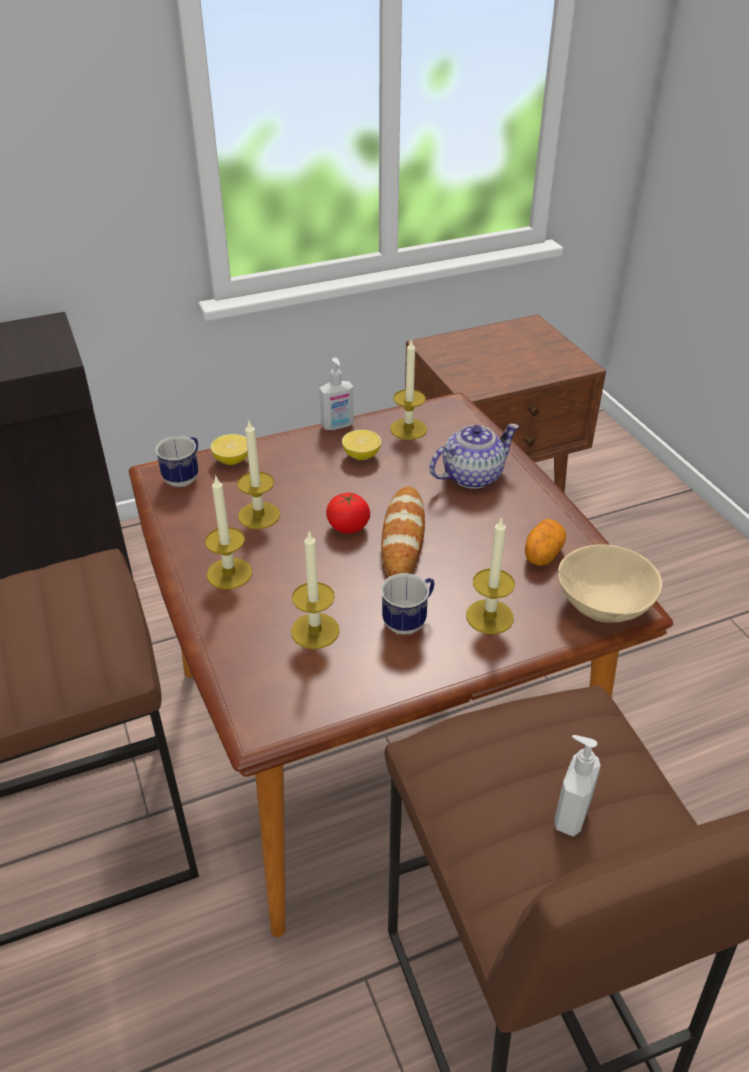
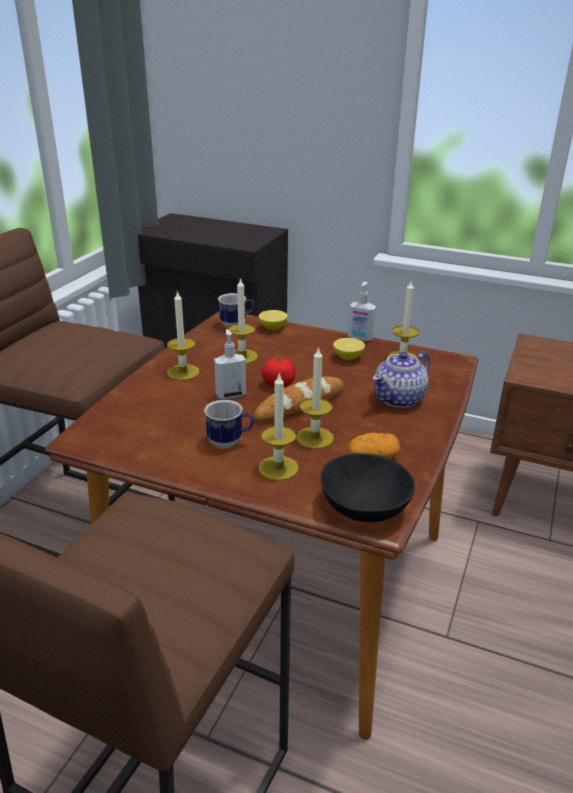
camera: 45 degrees right, 10 degrees down
candle [291,530,340,649] -> candle moved to [296,346,334,449]
teapot [430,423,519,489] -> teapot turned 120 degrees clockwise [373,351,430,408]
soap dispenser [554,735,601,837] -> soap dispenser moved to [214,329,246,399]
beige bowl [558,544,663,623] -> black bowl [321,453,415,522]

